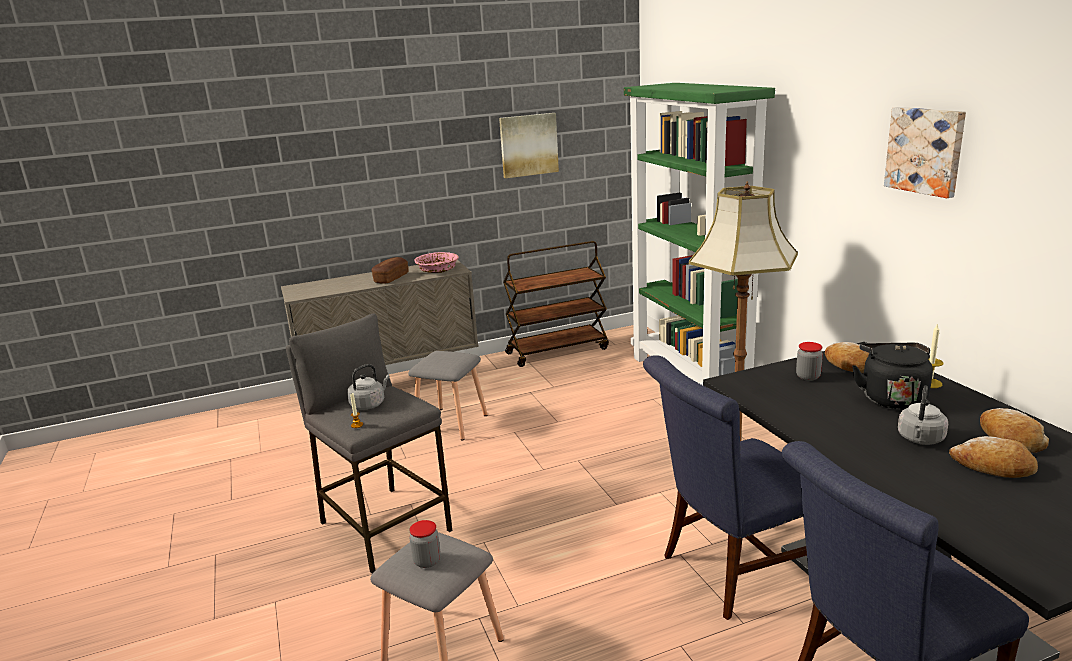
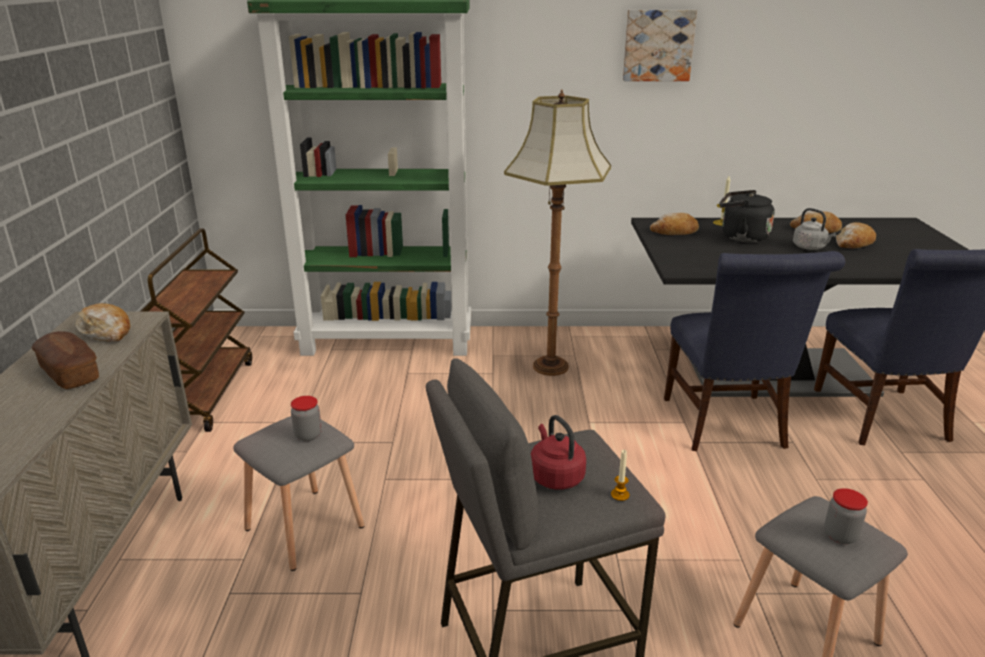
camera: 70 degrees left, 5 degrees up
grey kettle [347,364,390,410] -> red kettle [531,415,586,490]
pink bowl [414,252,459,273] -> bread [75,303,130,342]
picture [499,113,559,178] -> none
jar [796,342,823,381] -> jar moved to [291,396,322,441]

